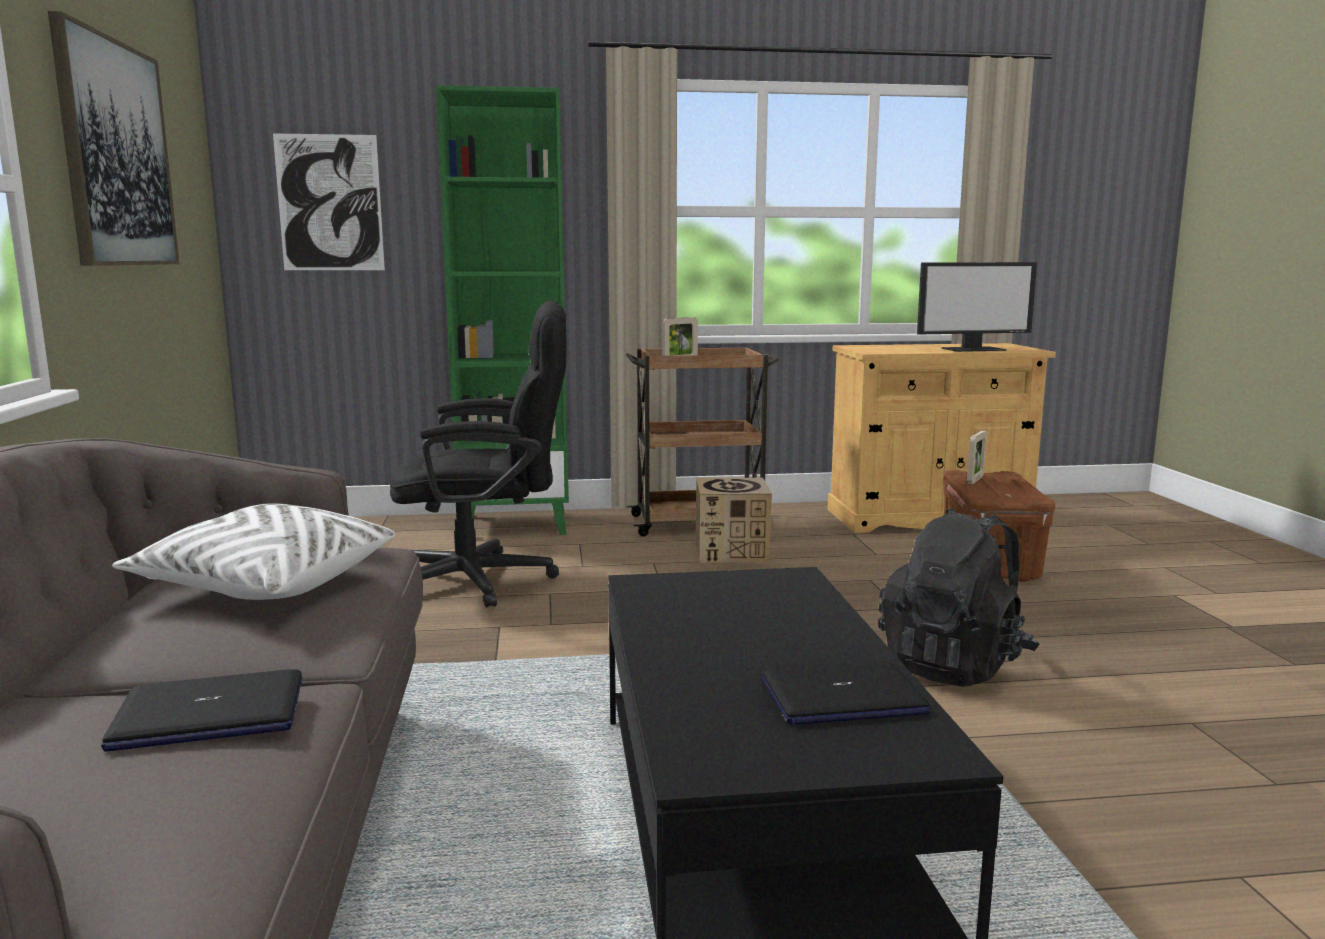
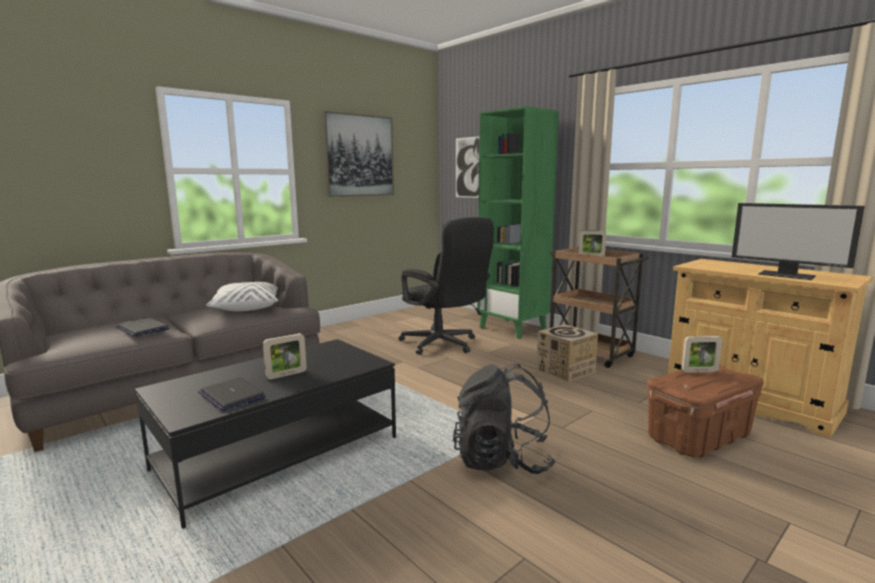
camera: 55 degrees right, 0 degrees up
none -> picture frame [263,333,307,379]

